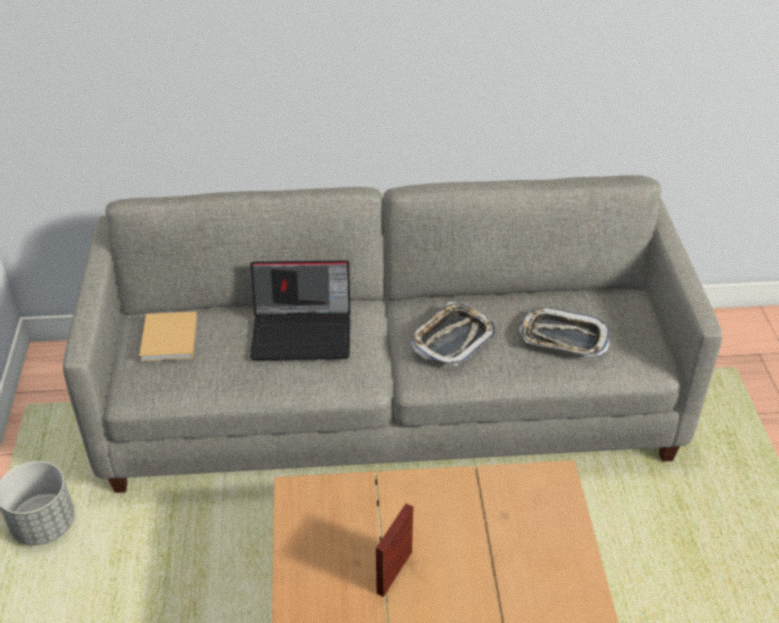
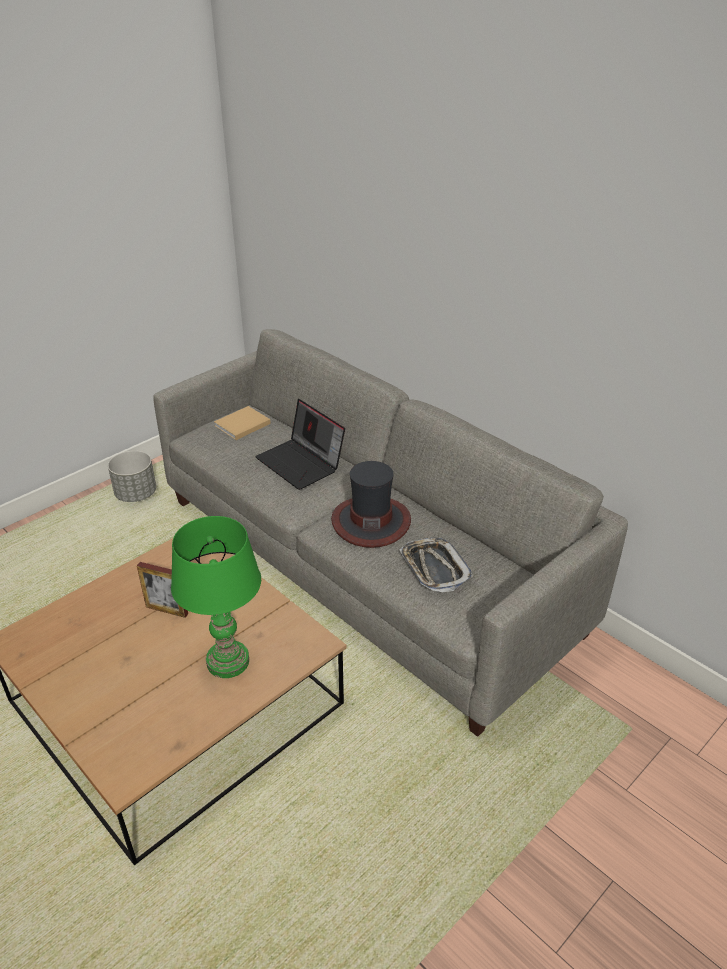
camera: 50 degrees right, 5 degrees down
picture frame [376,503,413,597] -> picture frame turned 150 degrees counterclockwise [137,562,188,618]
tray [411,302,496,366] -> hat [331,461,411,548]
none -> green table lamp [171,516,261,678]

